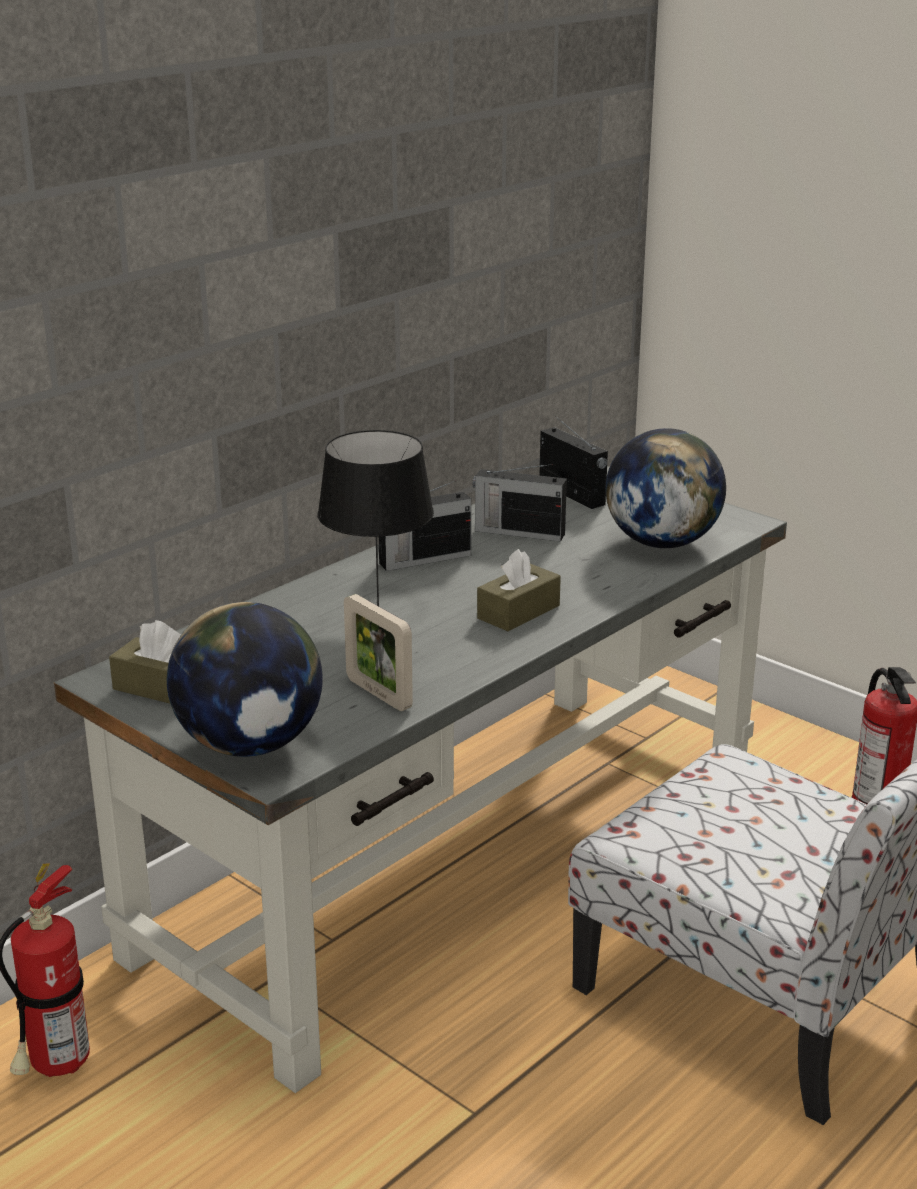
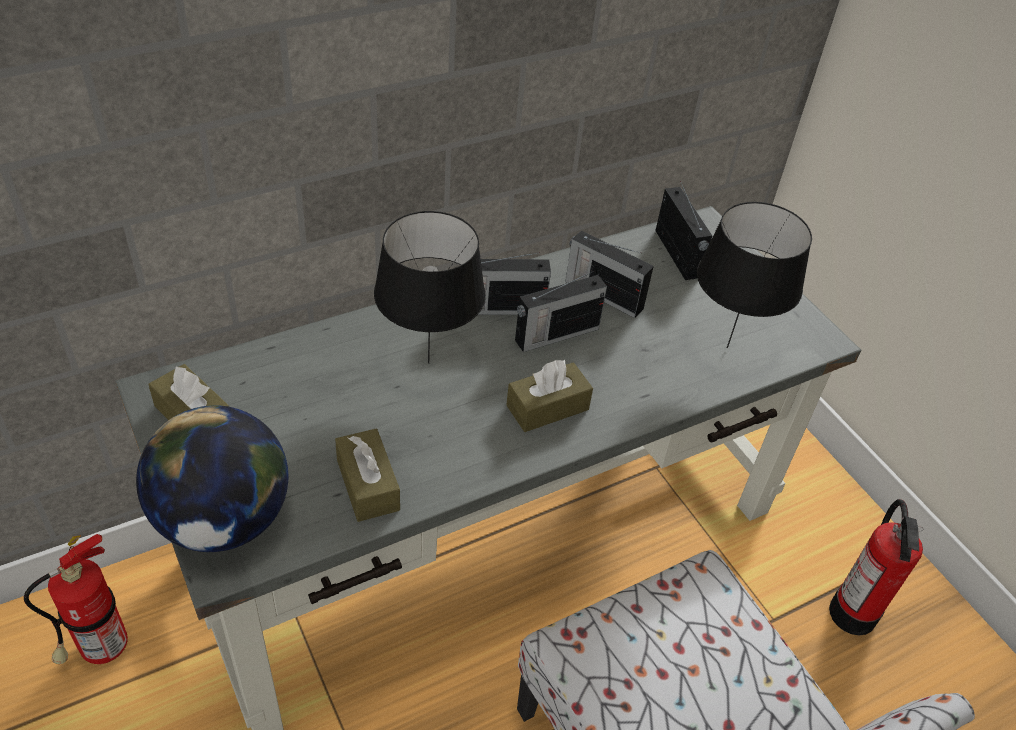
camera: 15 degrees right, 20 degrees up
picture frame [344,594,413,711] -> brown tissue box [335,429,400,522]
globe [606,428,726,548] -> black table lamp [697,202,812,348]
none -> radio [515,271,607,352]

